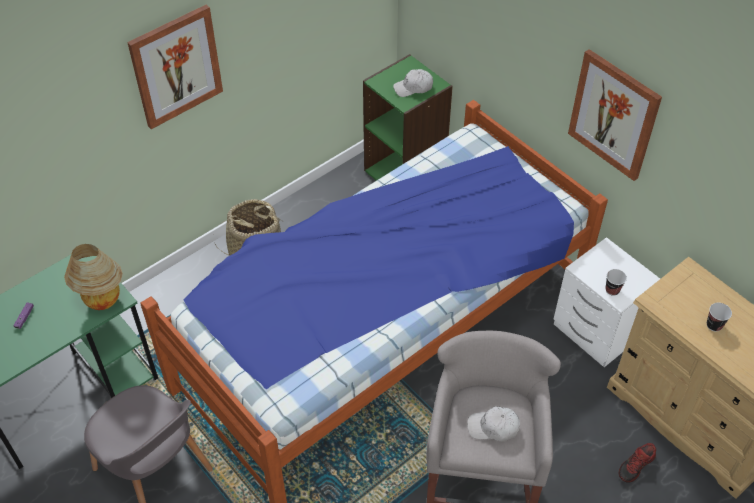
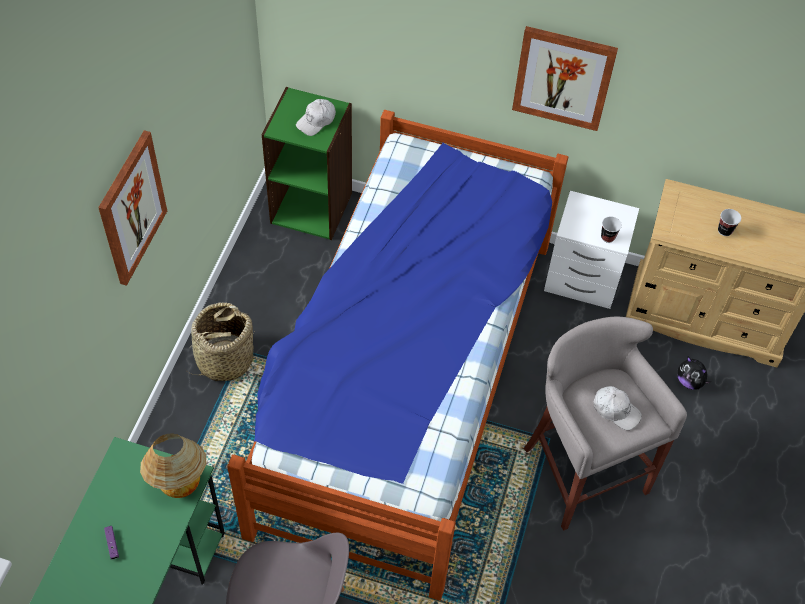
camera: 35 degrees left, 5 degrees up
white cap [467,406,520,441] -> white cap turned 120 degrees counterclockwise [593,386,642,430]
shoe [619,443,656,483] -> plush toy [677,357,712,390]

